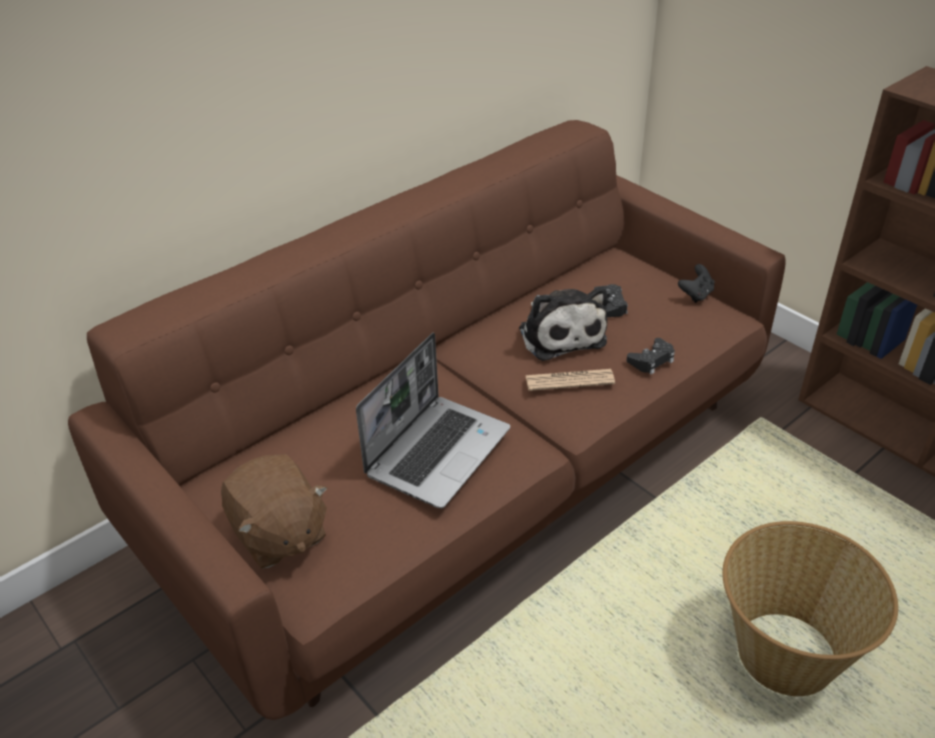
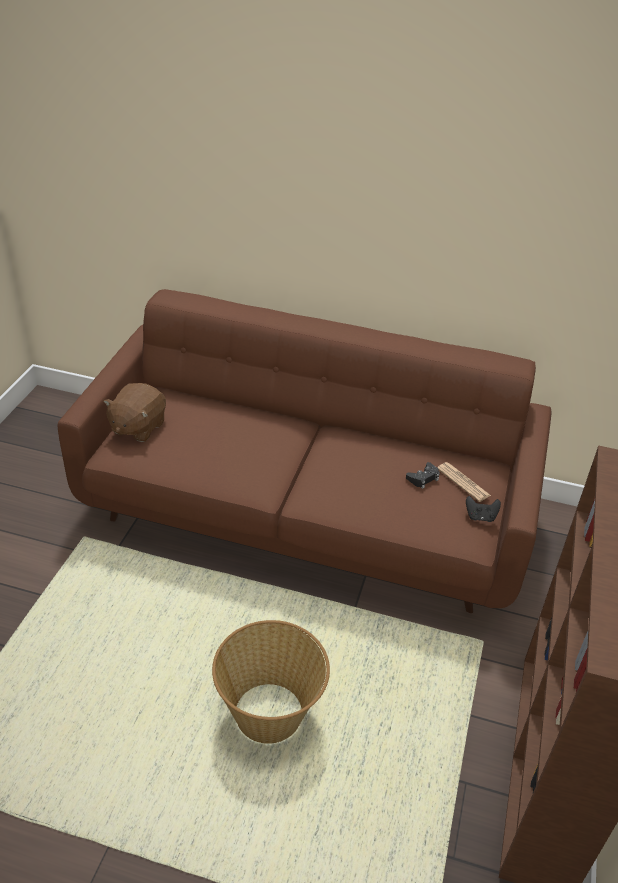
camera: 55 degrees right, 0 degrees up
laptop [356,333,510,508] -> none
plush toy [519,287,608,361] -> none
newspaper [525,369,615,391] -> newspaper moved to [437,462,491,502]
black game controller [626,338,675,374] -> none

